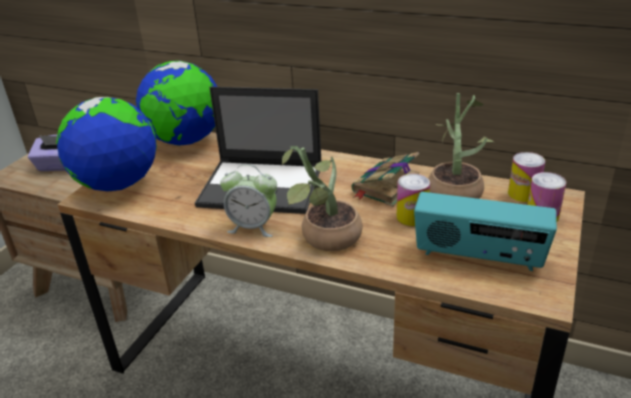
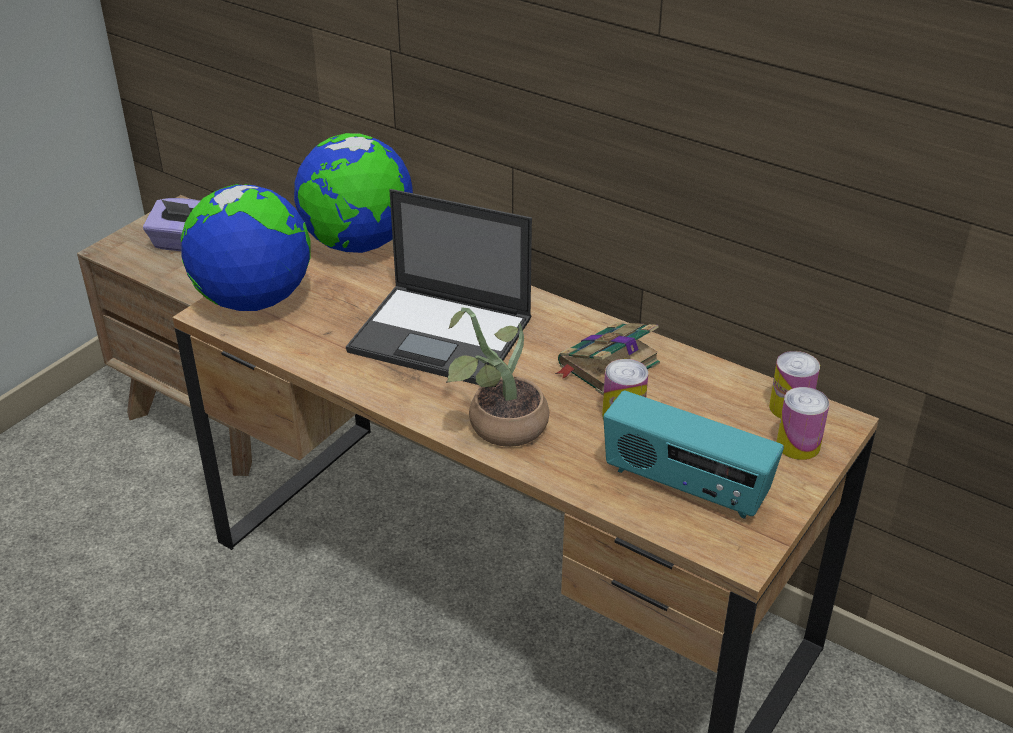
camera: 10 degrees right, 5 degrees up
alarm clock [220,164,277,237] -> none
potted plant [428,93,494,199] -> none

